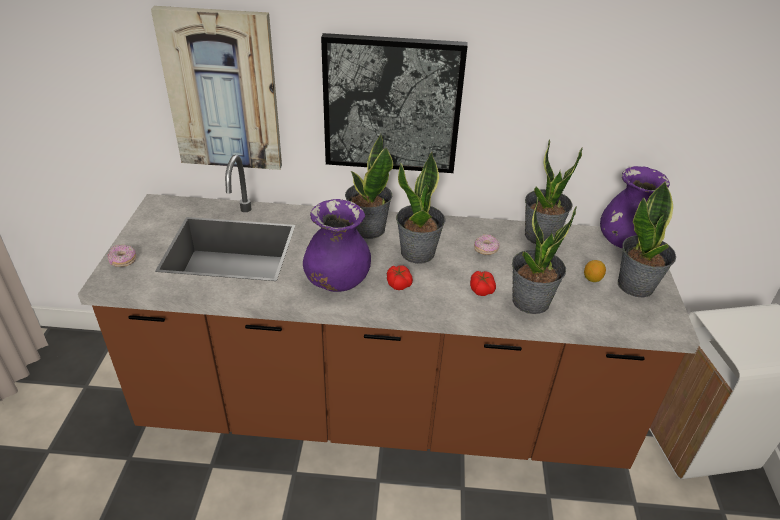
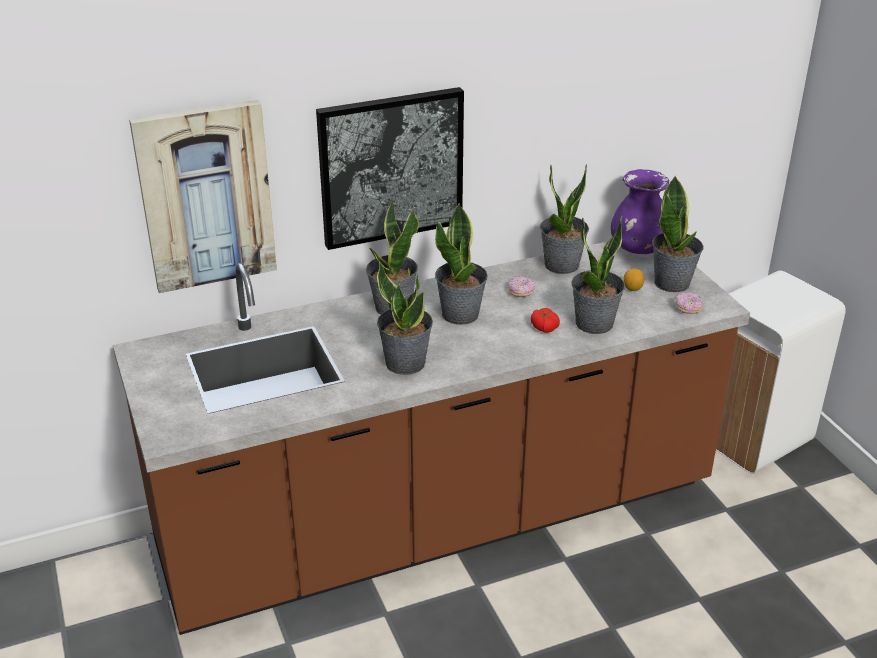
camera: 25 degrees left, 5 degrees down
donut [108,244,137,267] -> donut moved to [675,292,703,314]
purple vase [303,199,371,292] -> potted plant [377,262,433,375]
tomato [387,265,413,290] -> none

